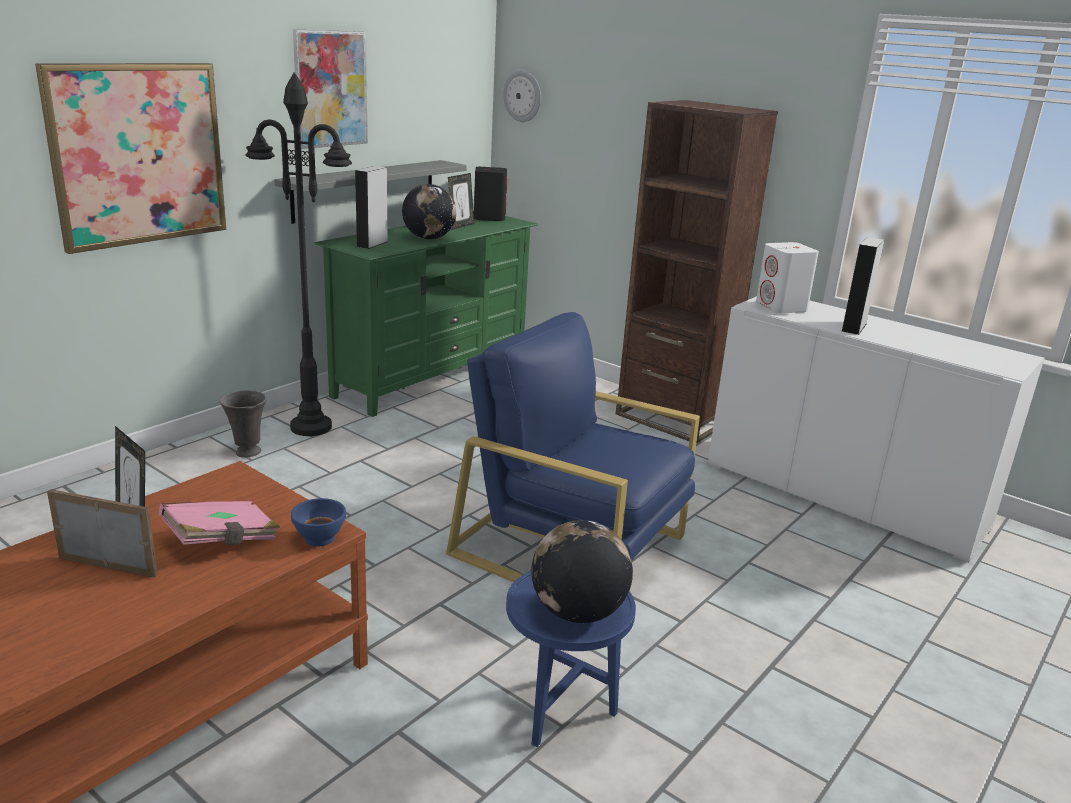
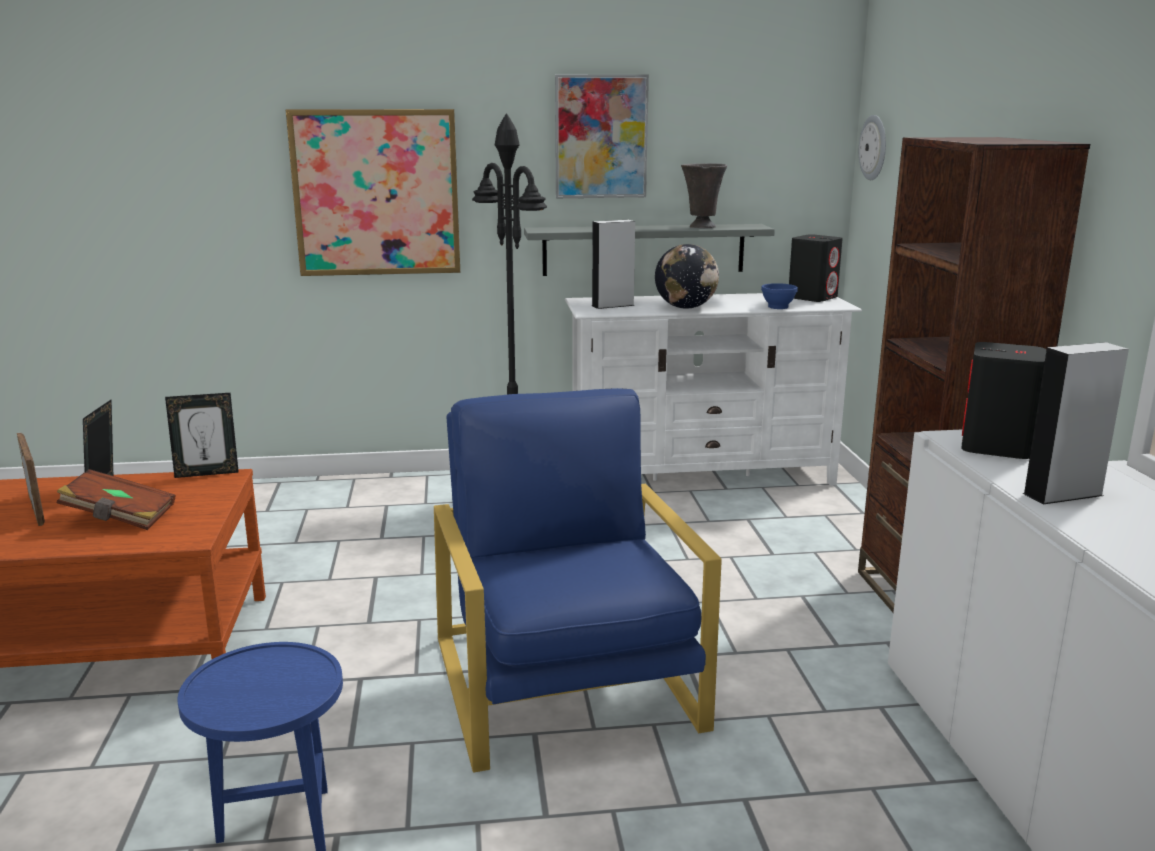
camera: 45 degrees right, 5 degrees down
pink book [159,501,280,545] -> brown book [57,469,176,530]
grey vase [220,390,267,458] -> grey vase moved to [681,163,727,228]
blue bowl [291,498,346,546] -> blue bowl moved to [761,283,798,309]
green tv stand [314,216,538,417] -> white tv stand [565,293,862,486]
picture frame [448,173,474,230] -> picture frame moved to [165,393,239,478]
globe [531,520,633,623] -> none
white speaker [756,242,819,314] -> black speaker [961,342,1046,459]

